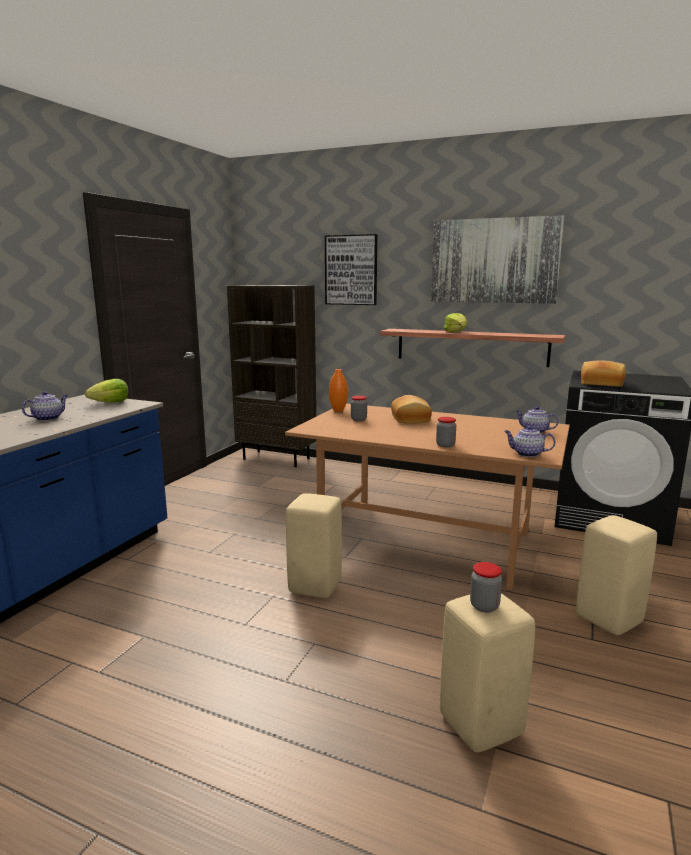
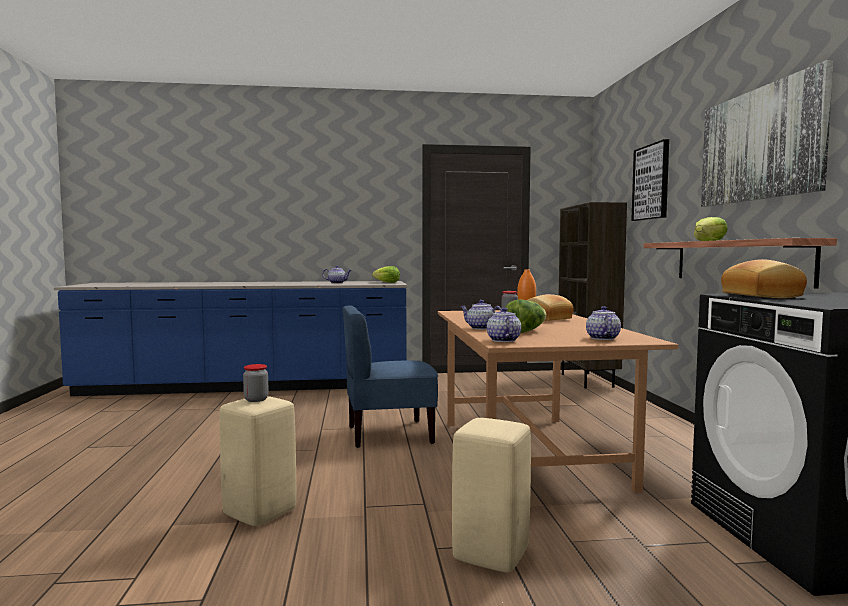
camera: 60 degrees right, 10 degrees down
beige stool [286,493,342,598] -> blue chair [343,305,438,448]
jar [436,417,456,447] -> teapot [460,300,502,330]
none -> lettuce [505,299,547,333]

